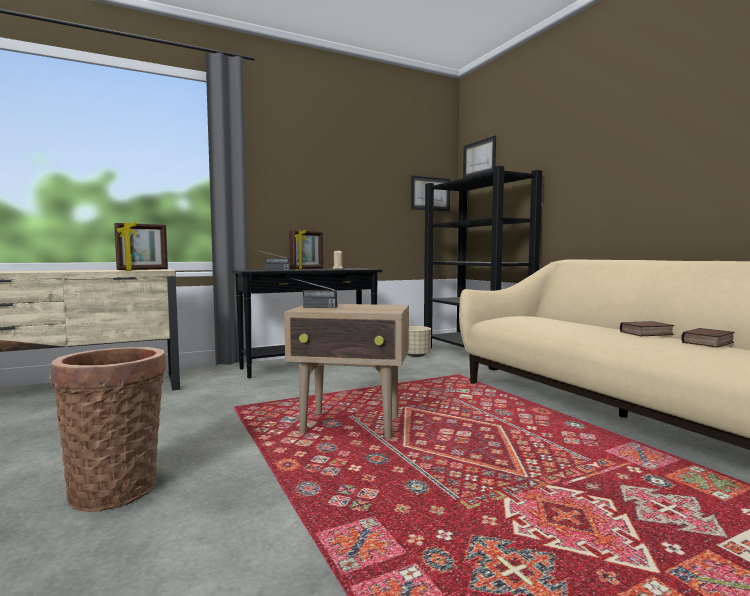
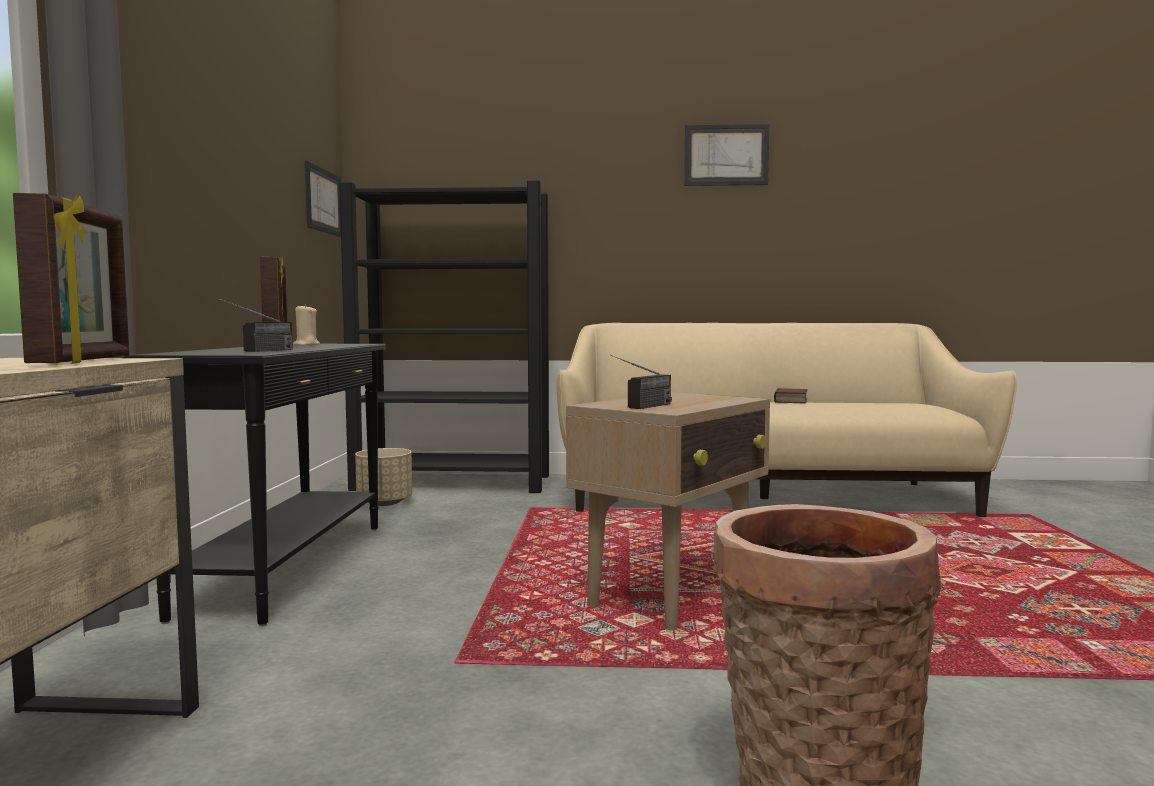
camera: 60 degrees left, 0 degrees up
picture [463,136,496,178] -> picture moved to [684,124,769,186]
book [681,328,735,348] -> none

